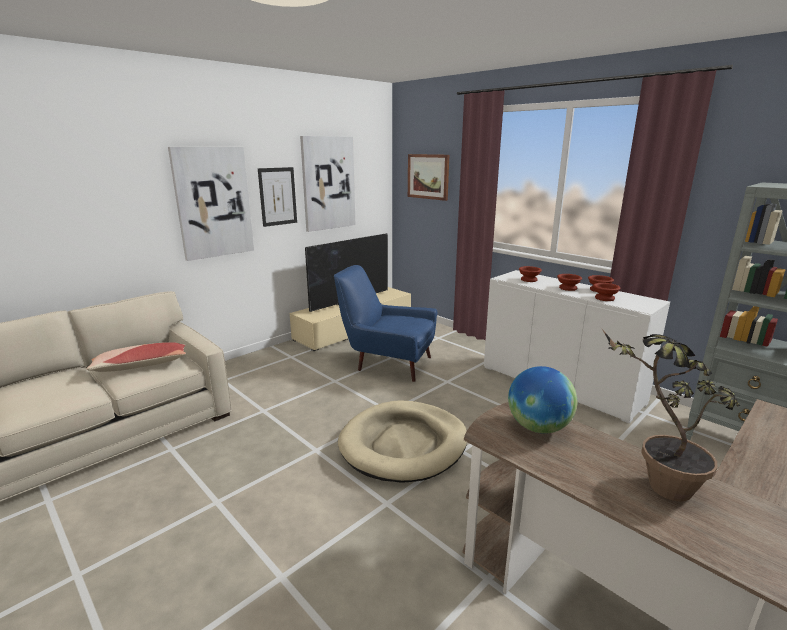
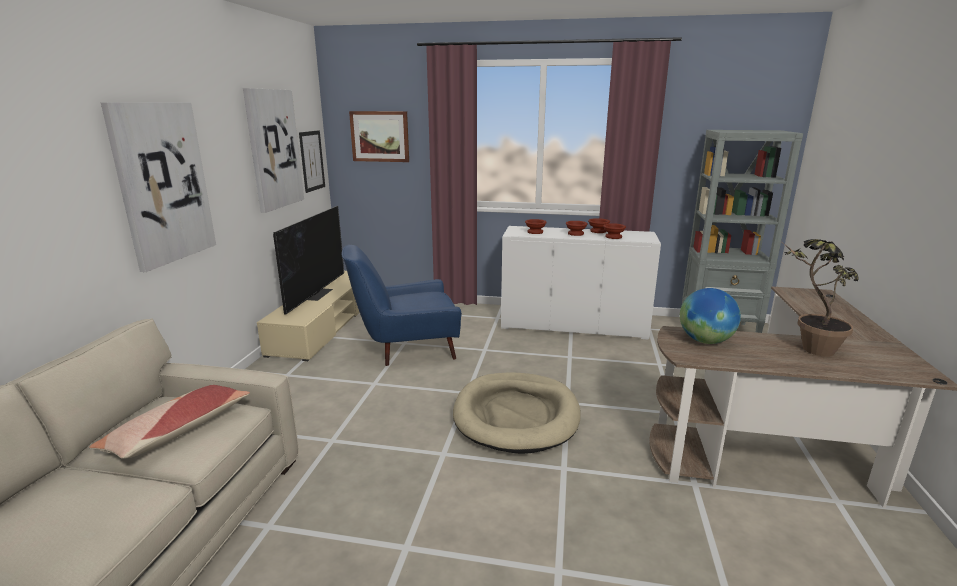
camera: 35 degrees left, 0 degrees up
picture [258,167,297,227] -> picture moved to [299,130,325,193]

